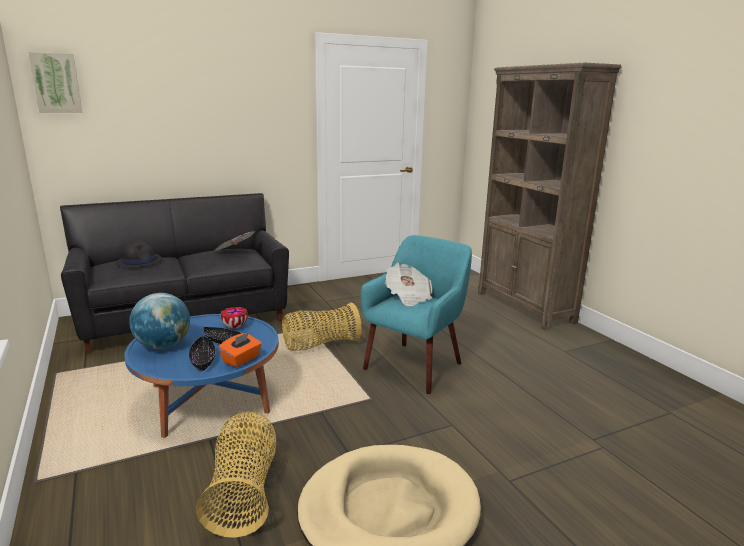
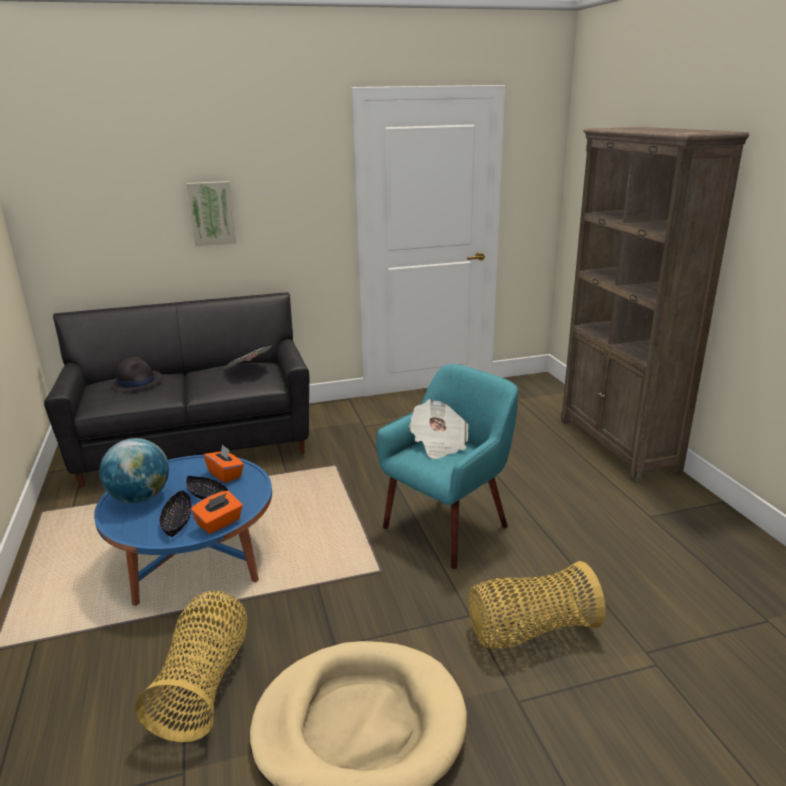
camera: 10 degrees right, 5 degrees up
picture [28,52,82,113] -> picture moved to [187,181,237,246]
bowl [221,307,248,328] -> orange tissue box [204,444,244,483]
basket [282,302,362,351] -> basket moved to [468,561,606,649]

